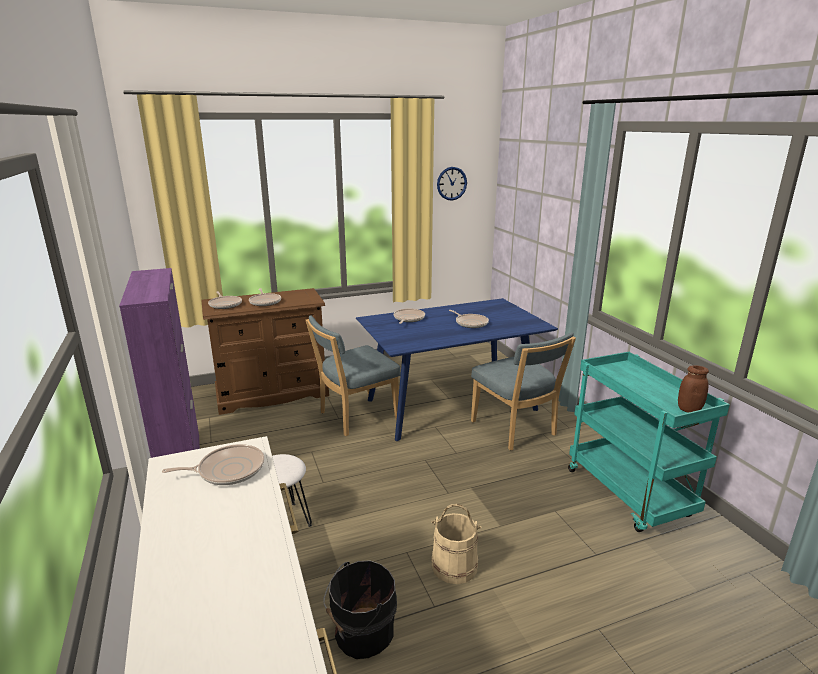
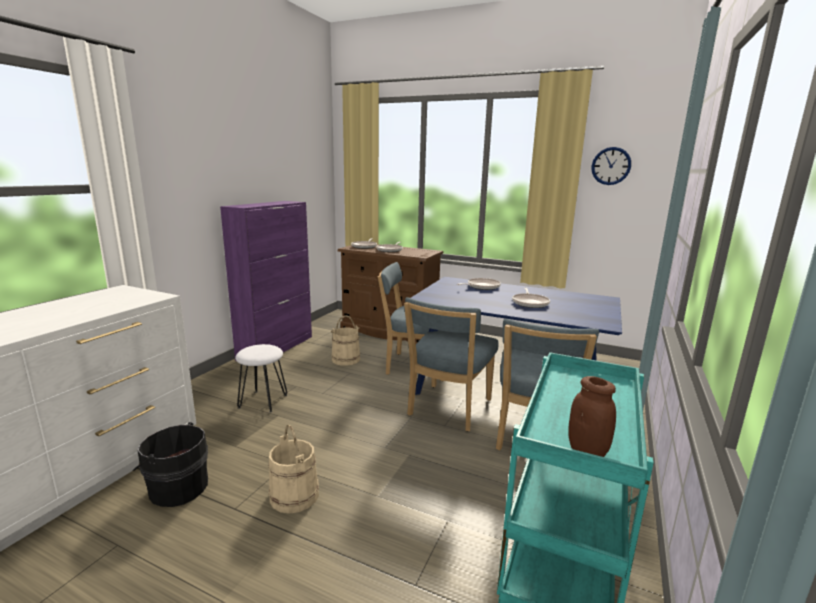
camera: 45 degrees right, 5 degrees down
frying pan [162,444,264,485] -> none
none -> beige bucket [331,316,360,366]
none -> blue chair [404,297,499,431]

